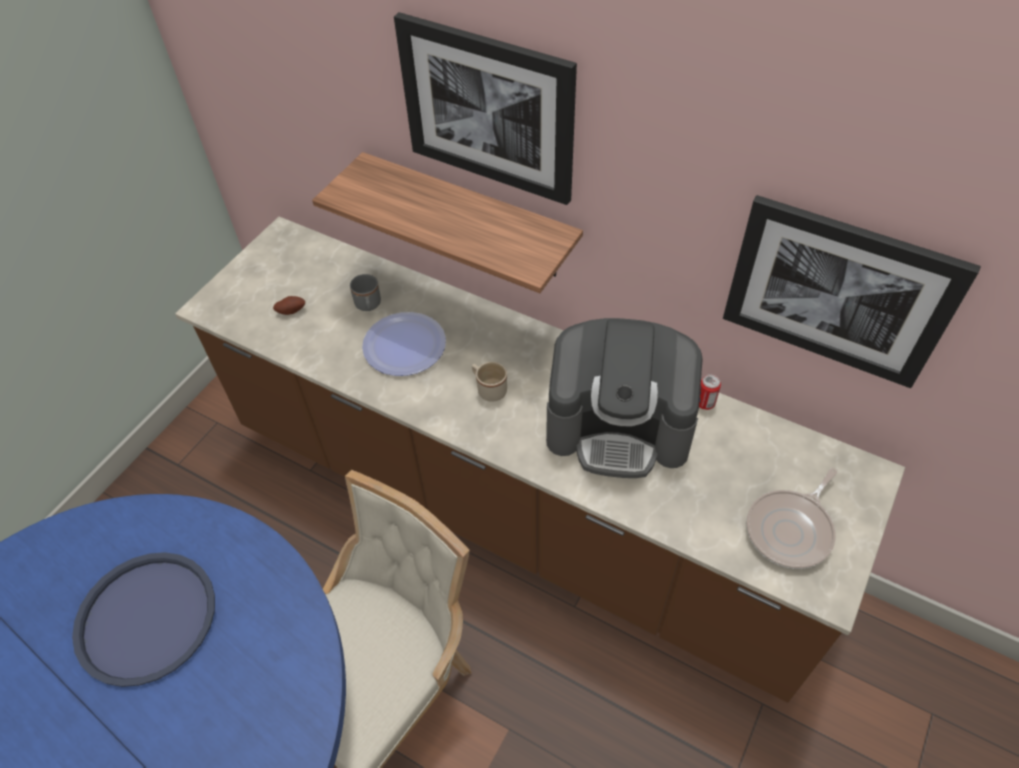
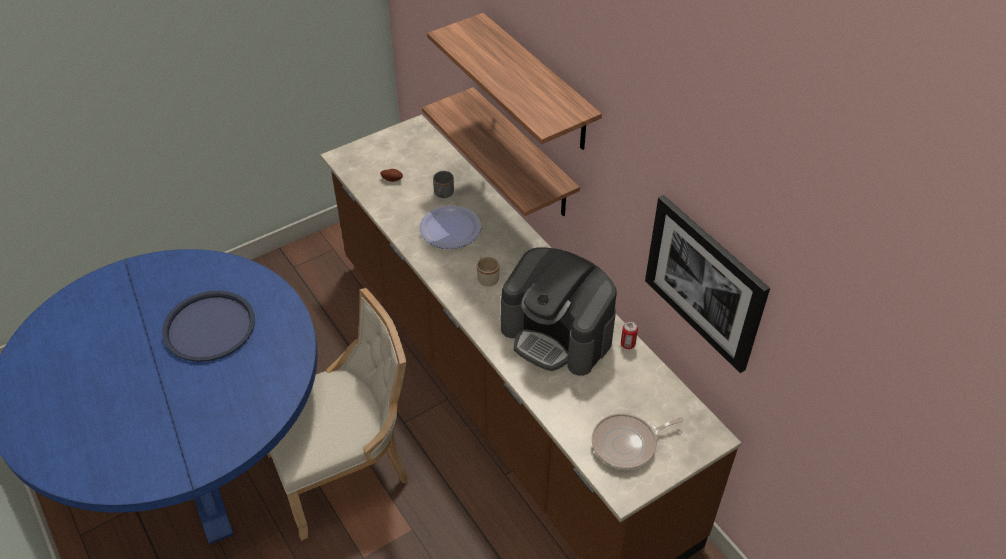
camera: 25 degrees right, 5 degrees down
picture [394,12,577,205] -> shelf [427,13,602,150]

